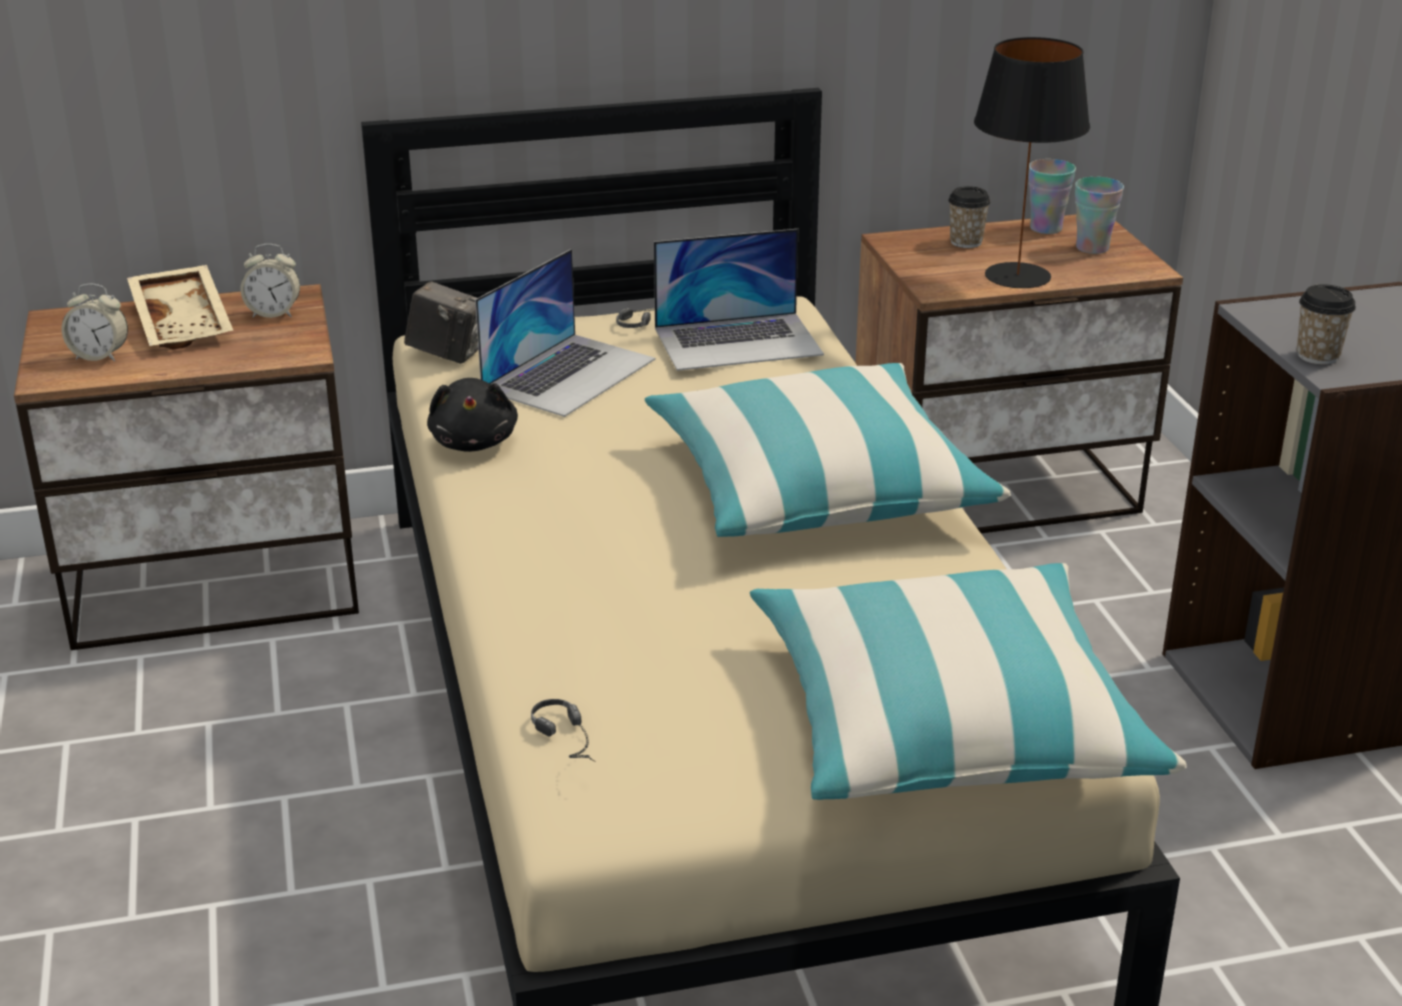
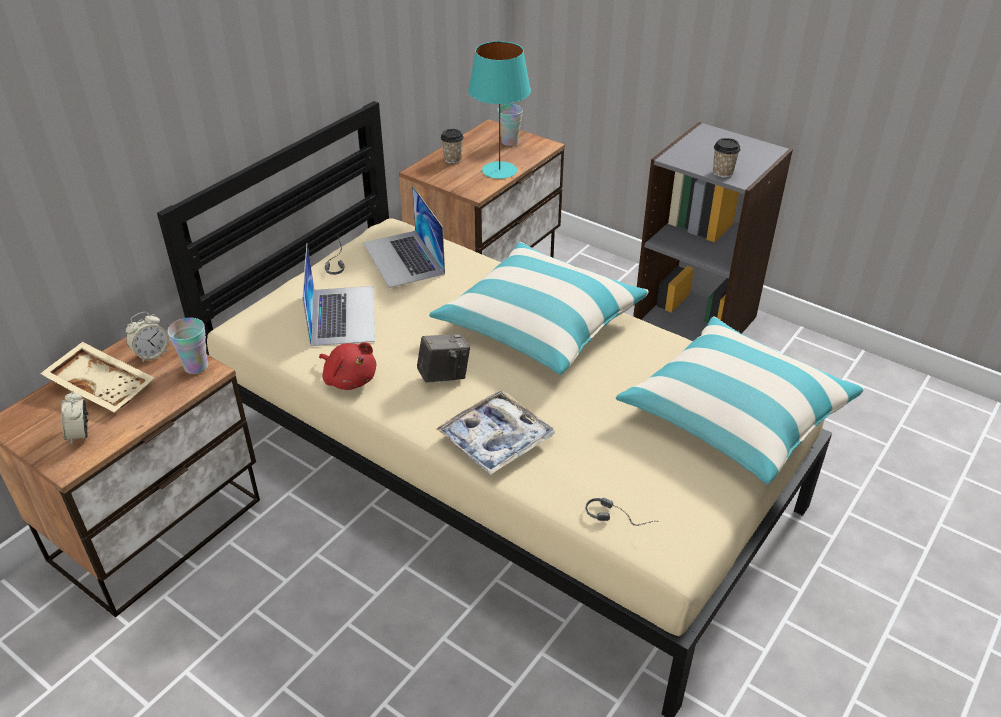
camera: 40 degrees left, 10 degrees up
alarm clock [62,284,128,362] -> alarm clock turned 105 degrees clockwise [62,390,88,445]
camera [404,281,478,364] -> camera moved to [417,334,470,383]
black plush toy [427,378,518,452] -> red plush toy [319,342,376,390]
laptop [654,229,824,371] -> laptop turned 120 degrees clockwise [363,185,445,288]
black table lamp [974,37,1090,288] -> turquoise table lamp [468,41,531,179]
cup [1028,159,1076,234] -> cup moved to [167,318,208,374]
none -> tray [436,389,556,475]

